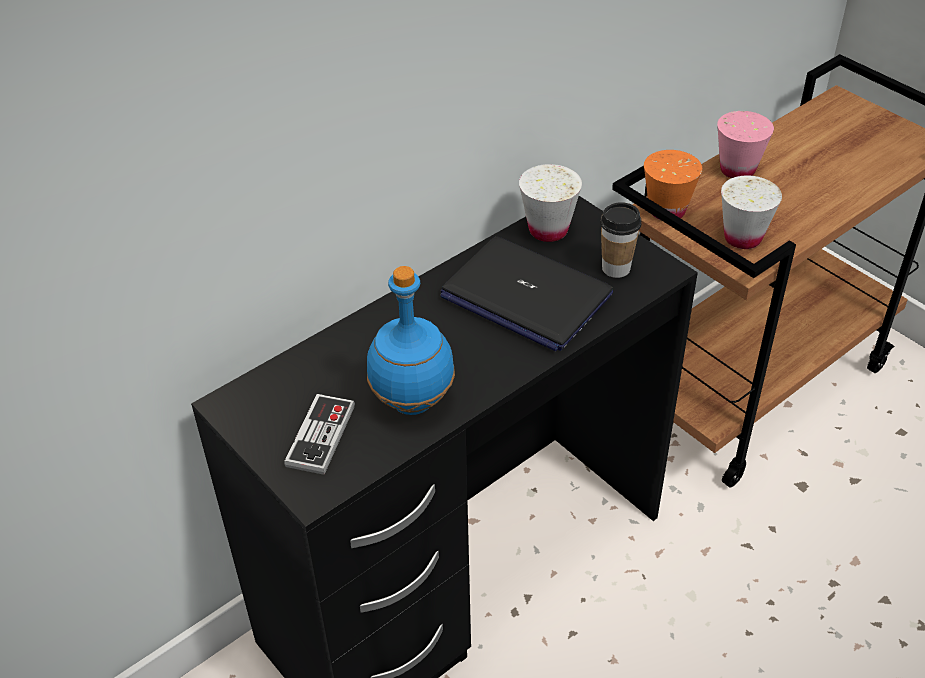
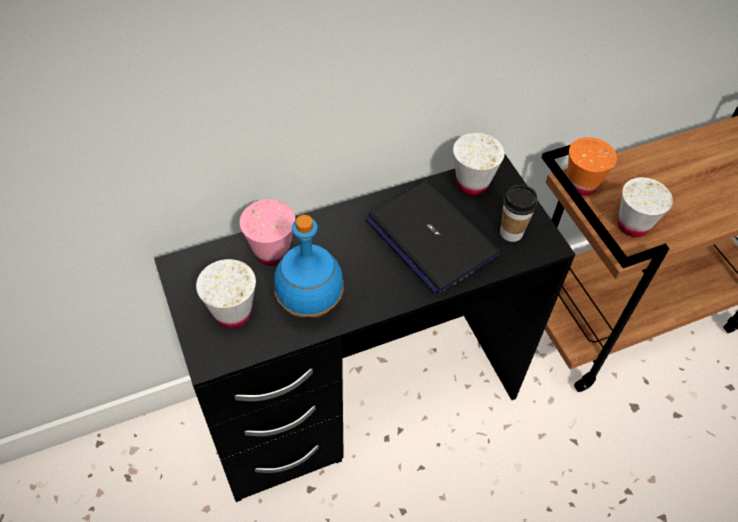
camera: 15 degrees right, 10 degrees up
game controller [284,394,355,475] -> white cup [196,259,256,328]
pink cup [717,111,774,178] -> pink cup moved to [240,199,296,265]

